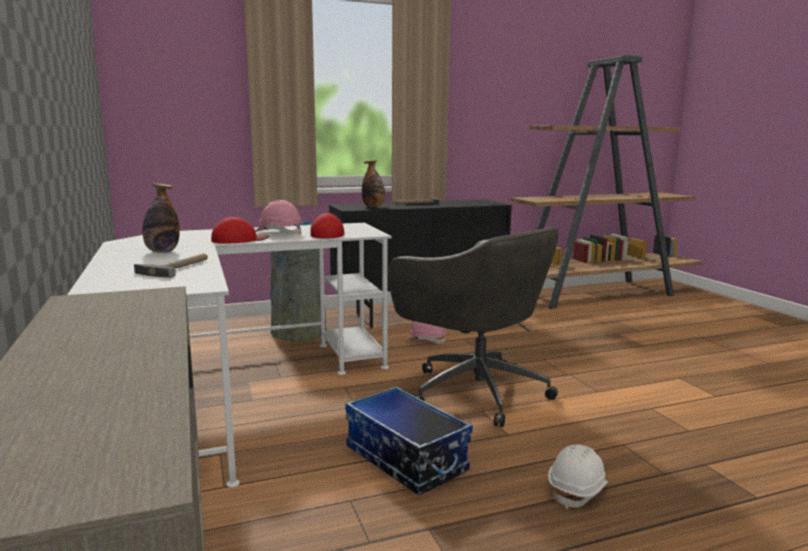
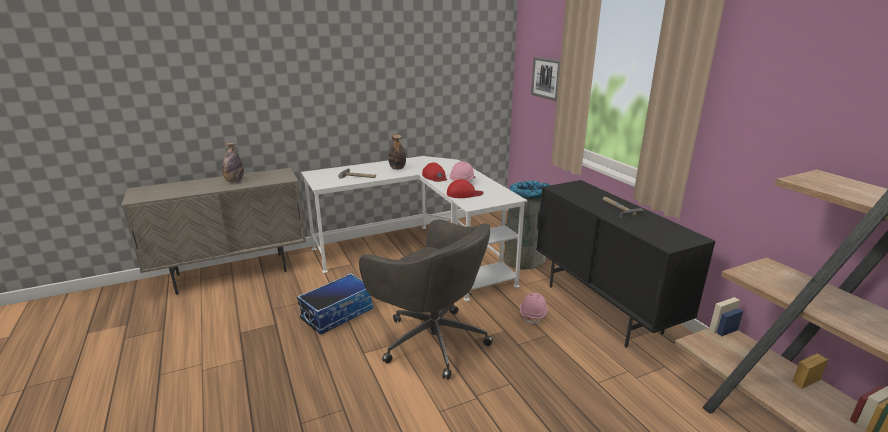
camera: 85 degrees right, 10 degrees up
bottle [362,160,385,207] -> bottle moved to [222,143,244,182]
grey office chair [389,226,559,427] -> grey office chair turned 90 degrees counterclockwise [359,219,493,380]
white hard hat [548,444,608,509] -> none
none -> picture [531,57,560,101]

